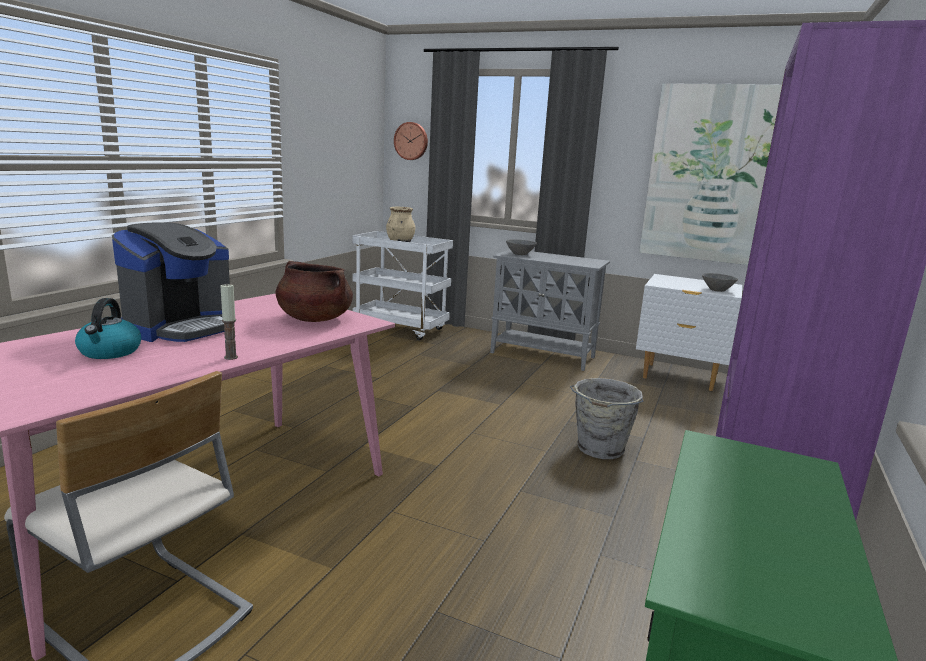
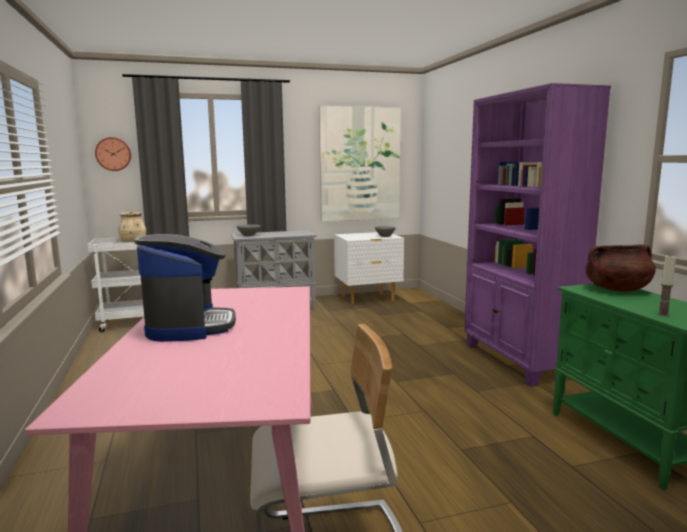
camera: 40 degrees left, 5 degrees down
kettle [75,298,141,359] -> none
candle [221,283,238,360] -> candle moved to [657,255,676,316]
brown cooking pot [276,261,353,322] -> brown cooking pot moved to [586,244,656,292]
grey bucket [570,378,643,459] -> none

